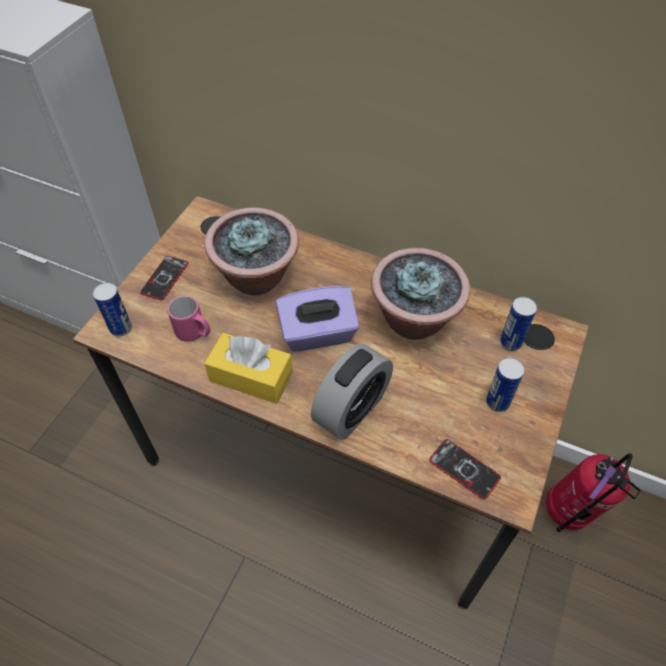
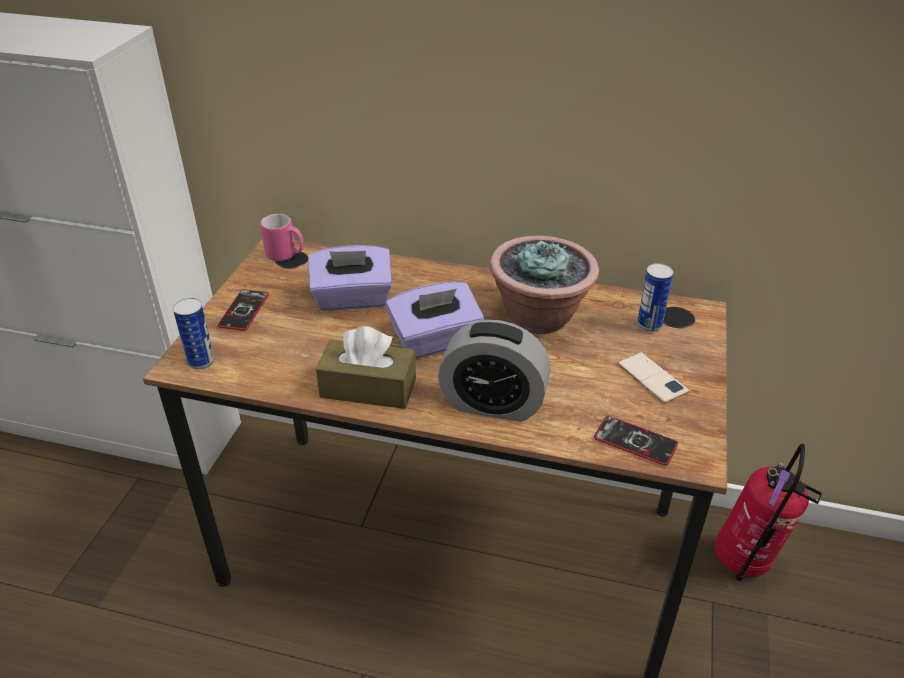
camera: 10 degrees left, 15 degrees down
pink mug [167,296,210,342] -> pink mug moved to [260,214,304,261]
yellow tissue box [204,333,293,404] -> brown tissue box [316,326,416,409]
potted plant [205,208,299,295] -> purple tissue box [308,245,392,311]
alarm clock [311,344,393,440] -> alarm clock turned 75 degrees clockwise [438,320,551,422]
can [486,358,525,412] -> phone [618,352,689,404]

